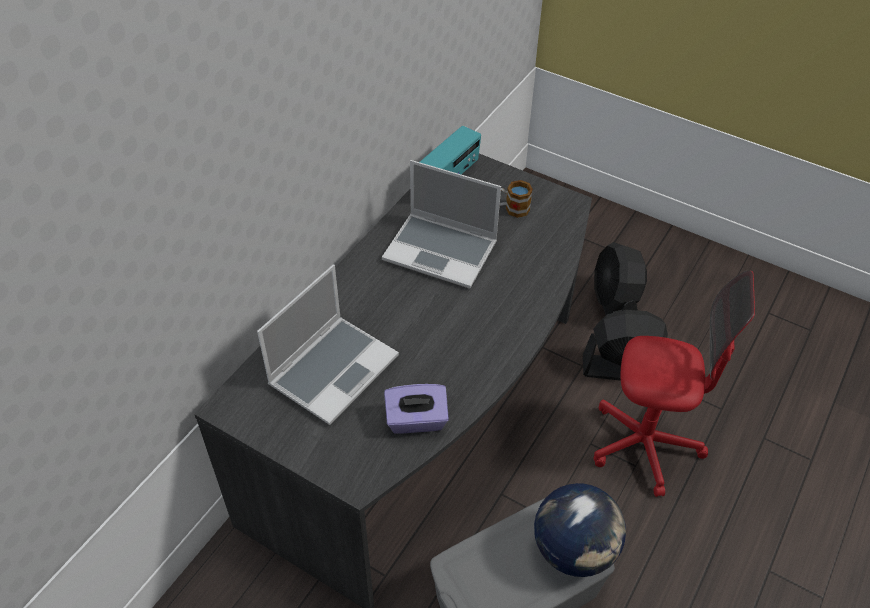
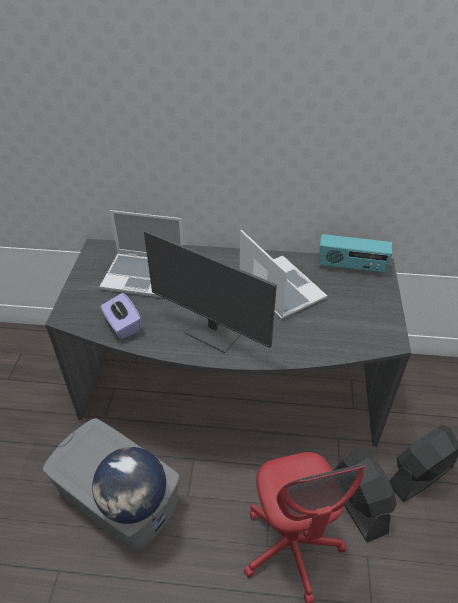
camera: 65 degrees right, 5 degrees down
laptop [382,160,501,289] -> laptop turned 150 degrees clockwise [240,230,327,319]
mug [500,180,533,218] -> none
none -> monitor [144,230,277,353]

